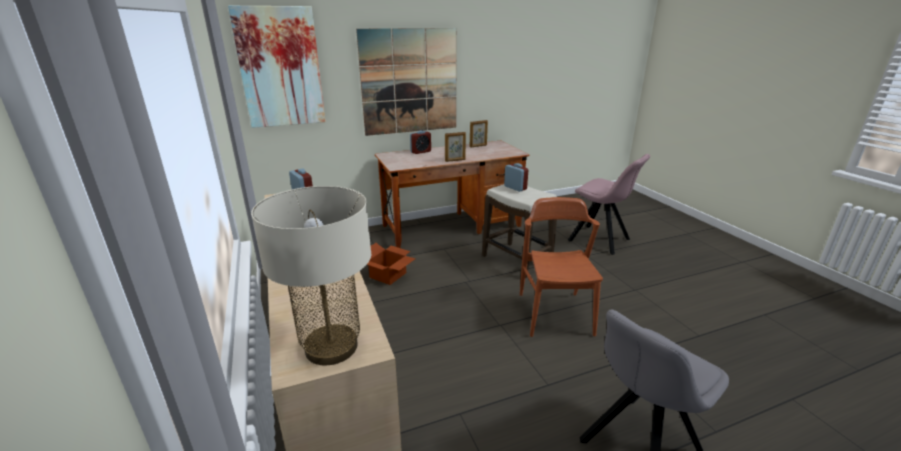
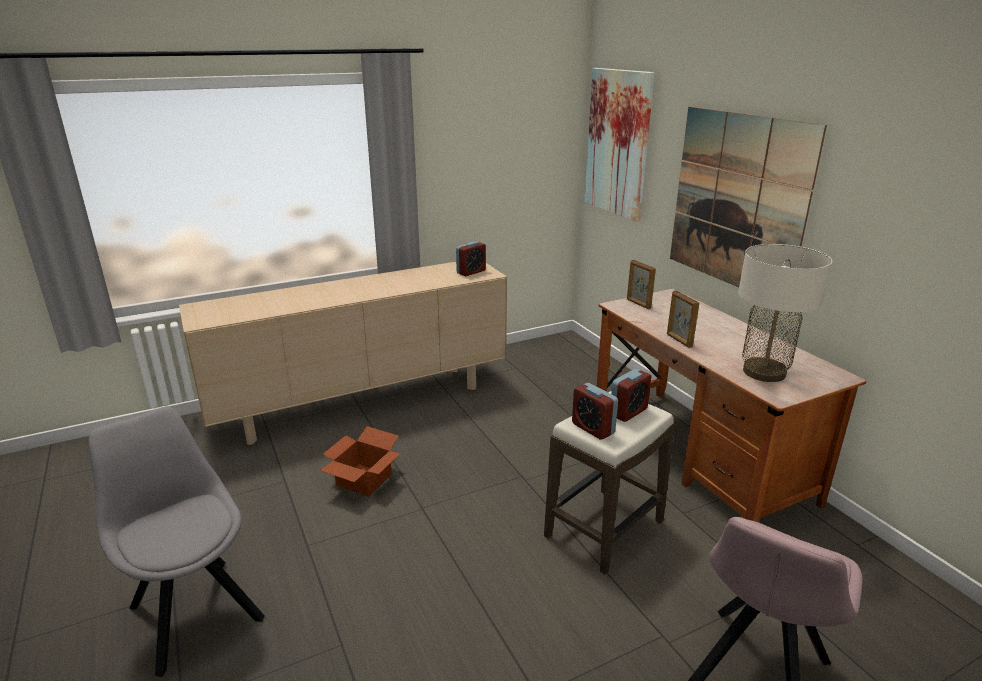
camera: 85 degrees right, 0 degrees up
table lamp [251,186,372,365] -> table lamp moved to [738,244,832,382]
cardboard box [367,243,415,285] -> cardboard box moved to [320,426,400,497]
alarm clock [410,131,431,154] -> alarm clock moved to [572,383,618,440]
picture frame [470,120,488,148] -> picture frame moved to [627,260,656,309]
brown chair [520,197,603,337] -> none

